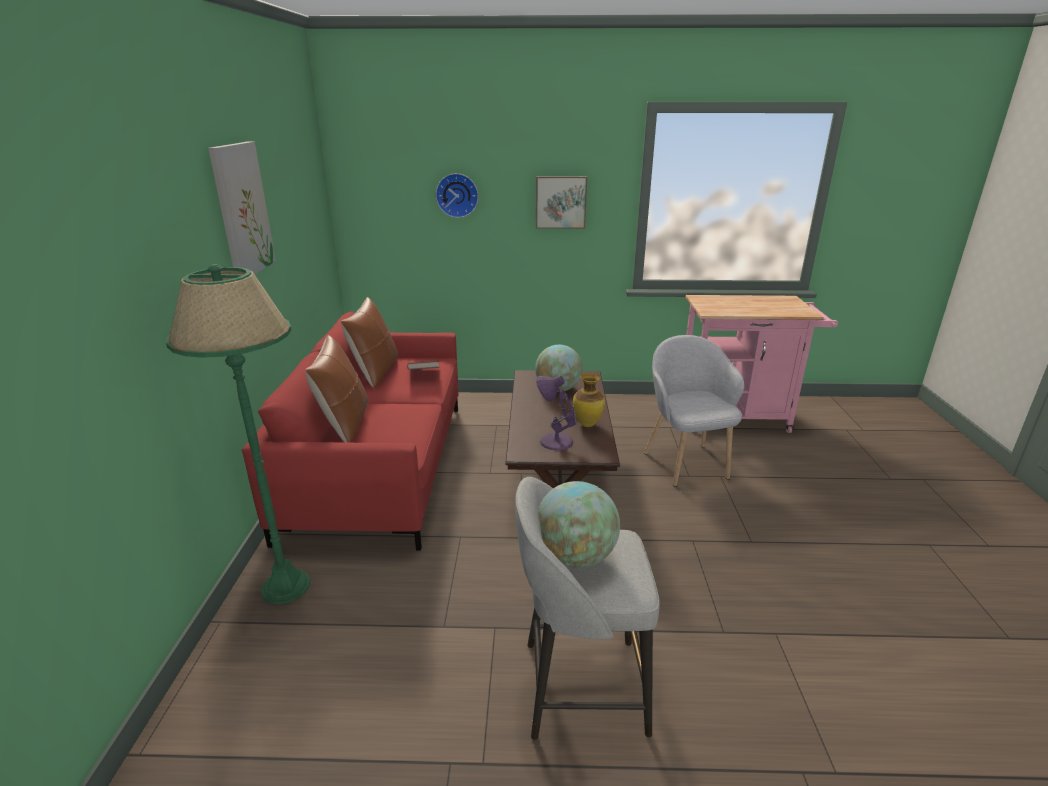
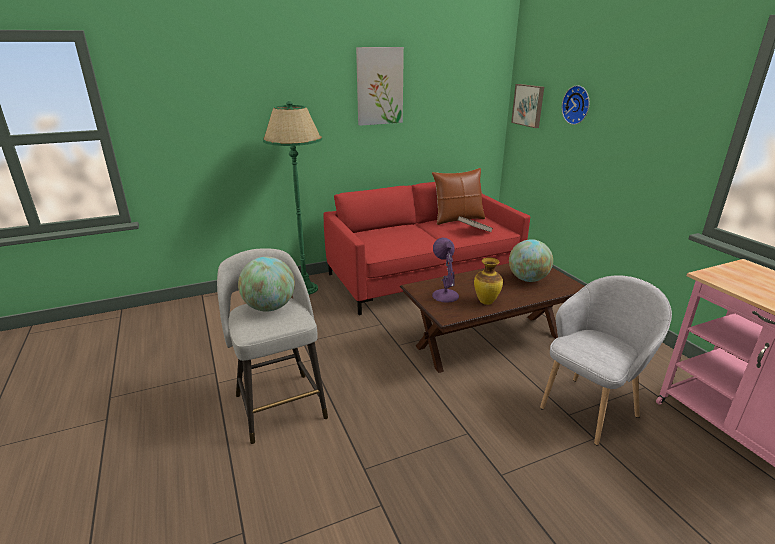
camera: 65 degrees right, 0 degrees up
brown pillow [305,335,368,443] -> none
picture [536,176,587,229] -> picture moved to [511,84,544,128]

